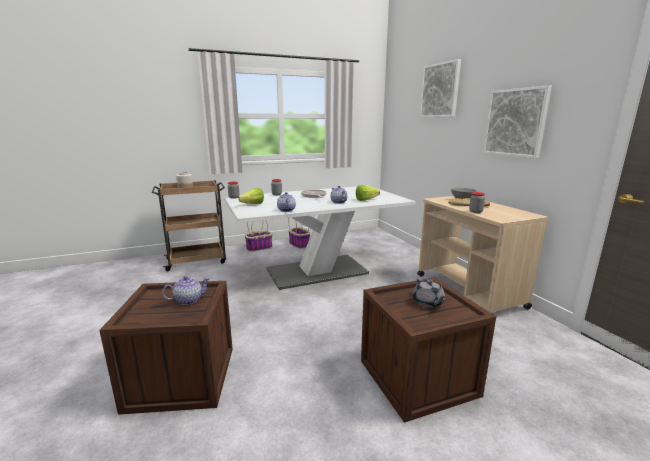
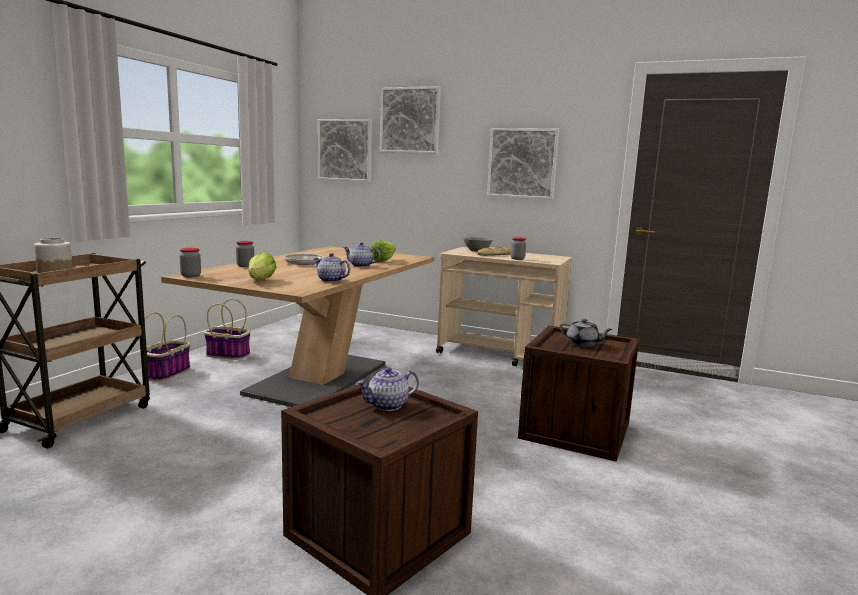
camera: 45 degrees left, 5 degrees down
teapot [162,276,210,305] -> teapot turned 135 degrees counterclockwise [356,367,419,411]
white dining table [224,186,416,290] -> brown dining table [161,246,435,407]
none -> picture [318,119,372,182]

